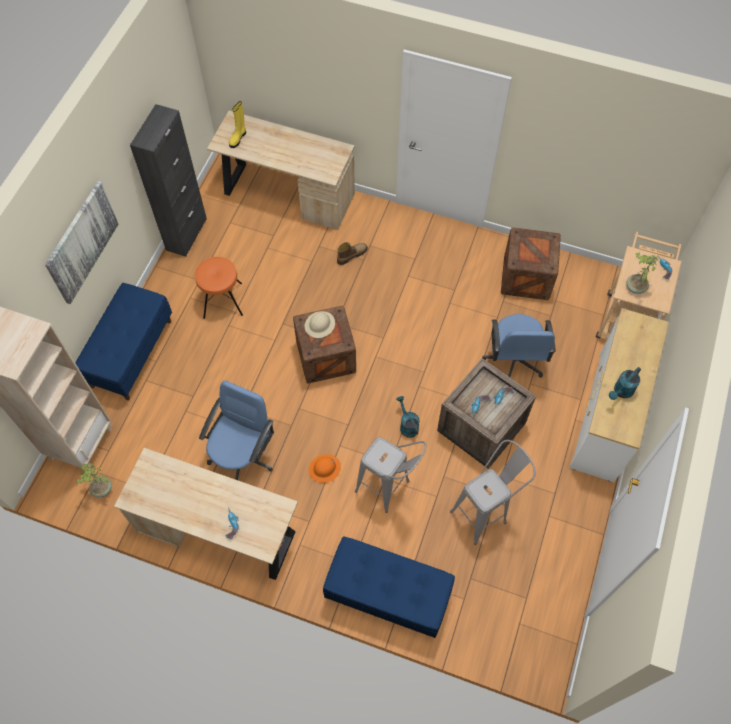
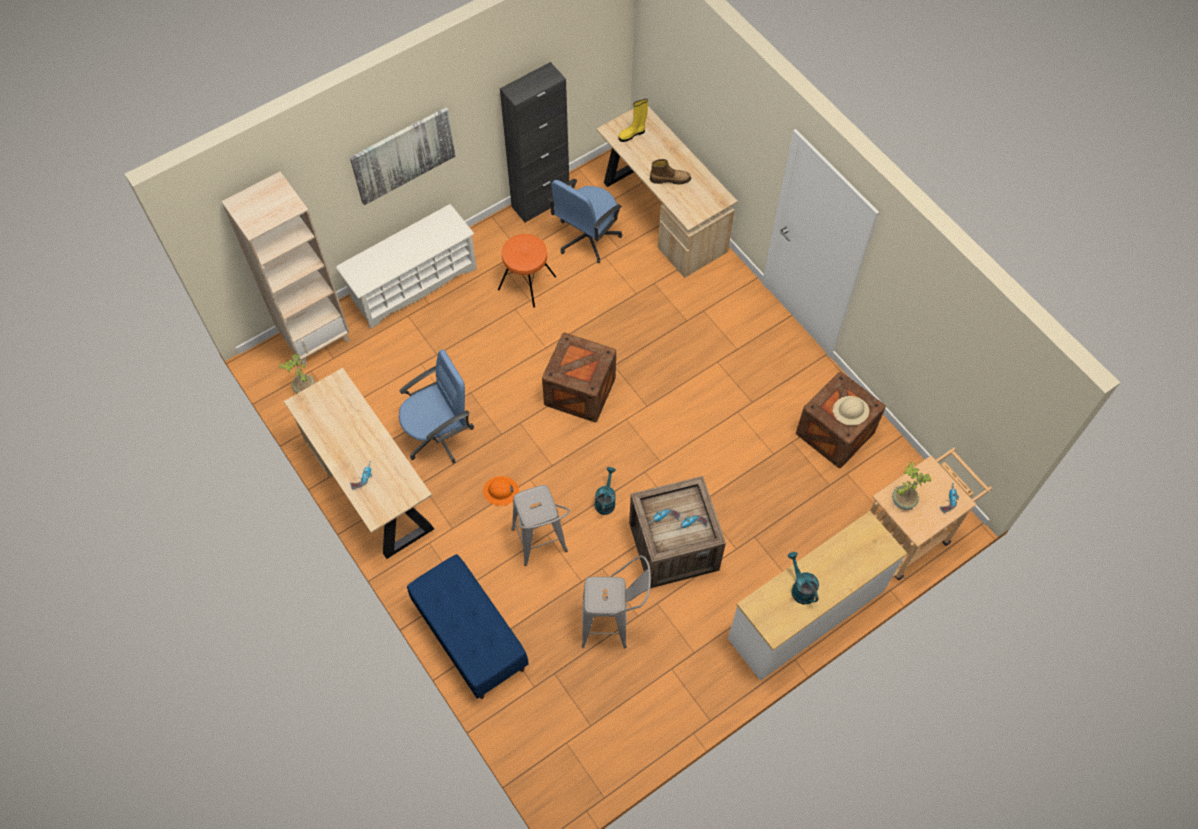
camera: 35 degrees right, 0 degrees up
blue bench [76,283,172,400] -> white shoe rack [336,204,477,329]
beige hard hat [305,311,335,338] -> beige hard hat moved to [833,396,869,425]
boot [337,242,368,265] -> boot moved to [650,159,691,184]
blue office chair [482,314,556,378] -> blue office chair moved to [548,179,622,263]
turquoise watering can [609,367,641,400] -> turquoise watering can turned 75 degrees clockwise [788,552,819,604]

